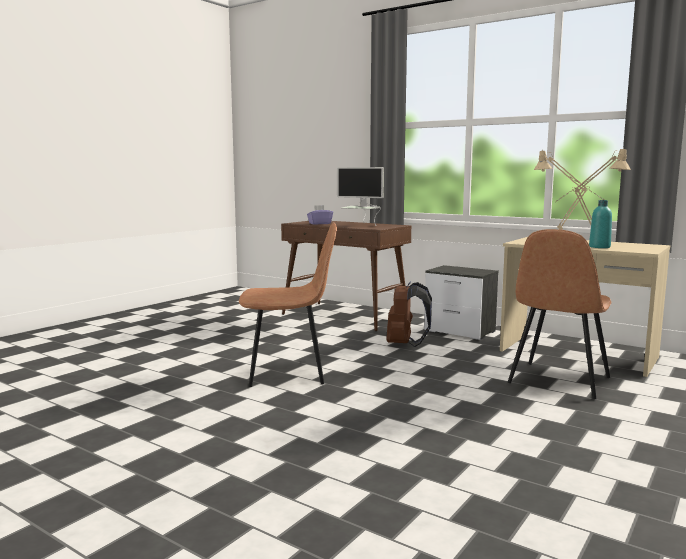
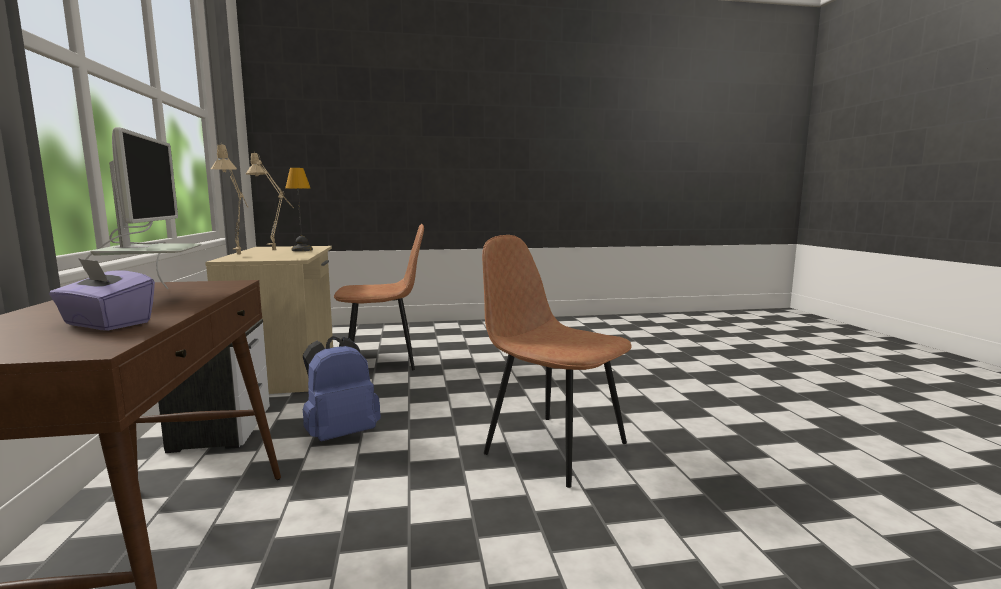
camera: 135 degrees left, 0 degrees up
brown backpack [387,282,432,347] -> blue backpack [303,336,381,441]
turquoise bottle [589,200,612,248] -> table lamp [285,168,313,251]

